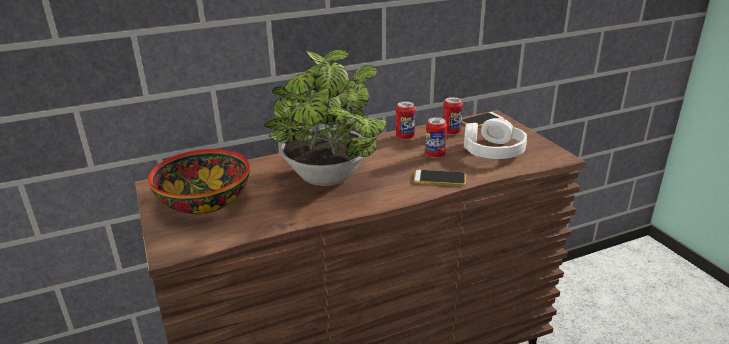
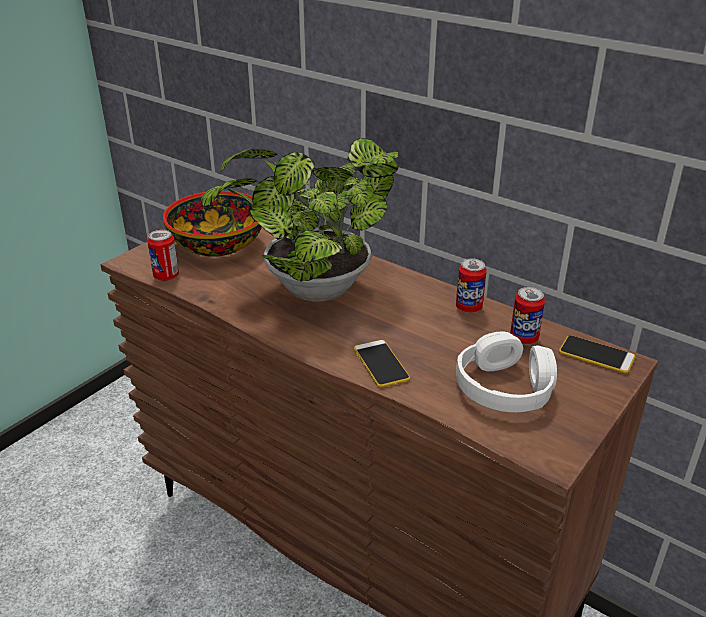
camera: 60 degrees right, 5 degrees up
can [425,117,447,158] -> can moved to [147,230,179,281]

